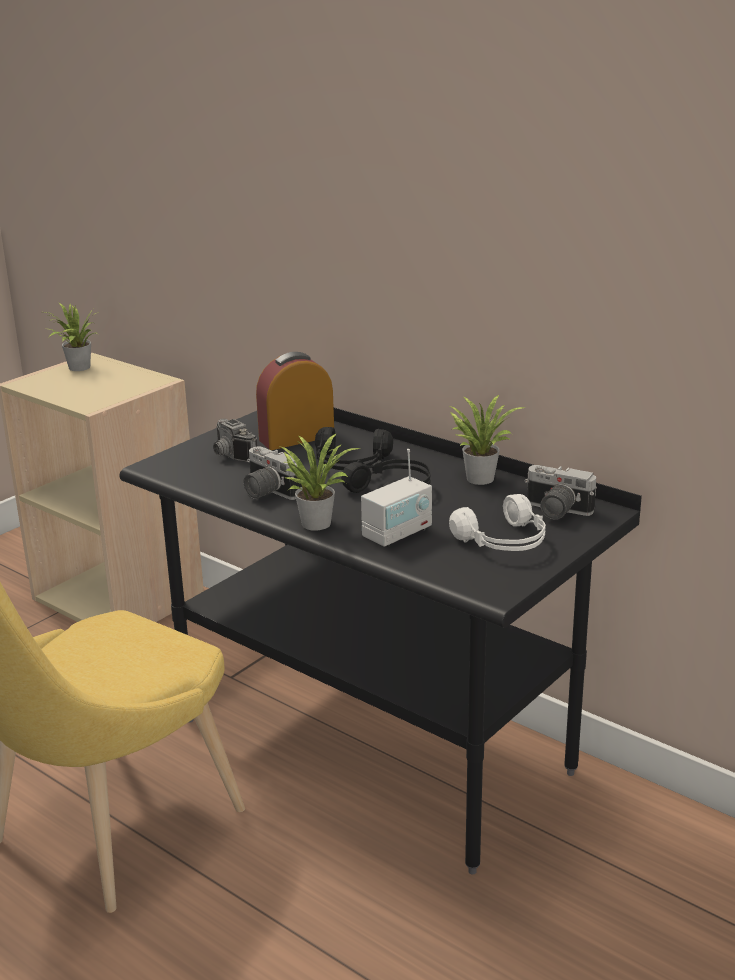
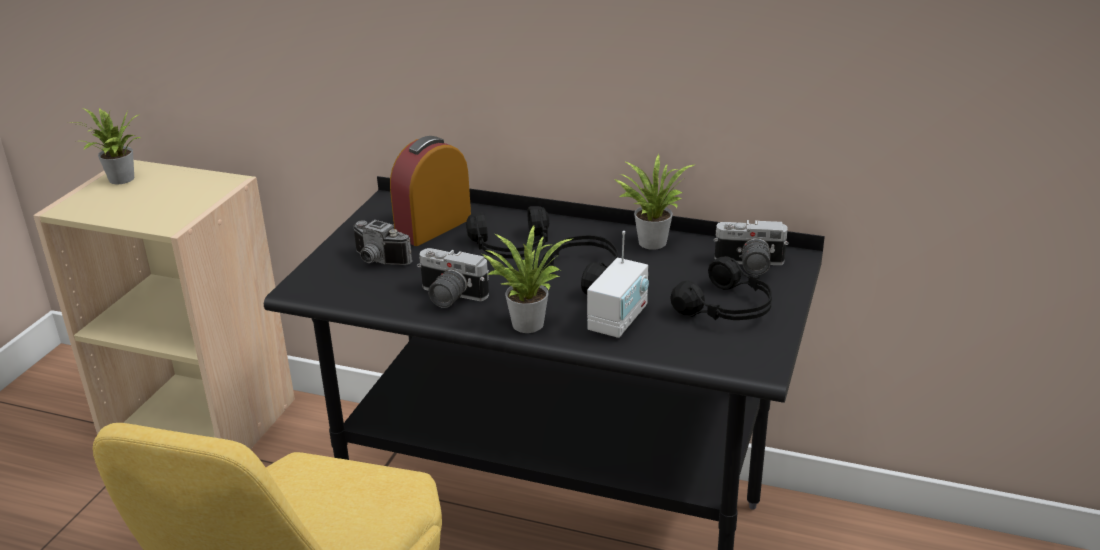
camera: 20 degrees left, 5 degrees up
white headphones [449,494,546,551] -> black headphones [670,256,772,320]

